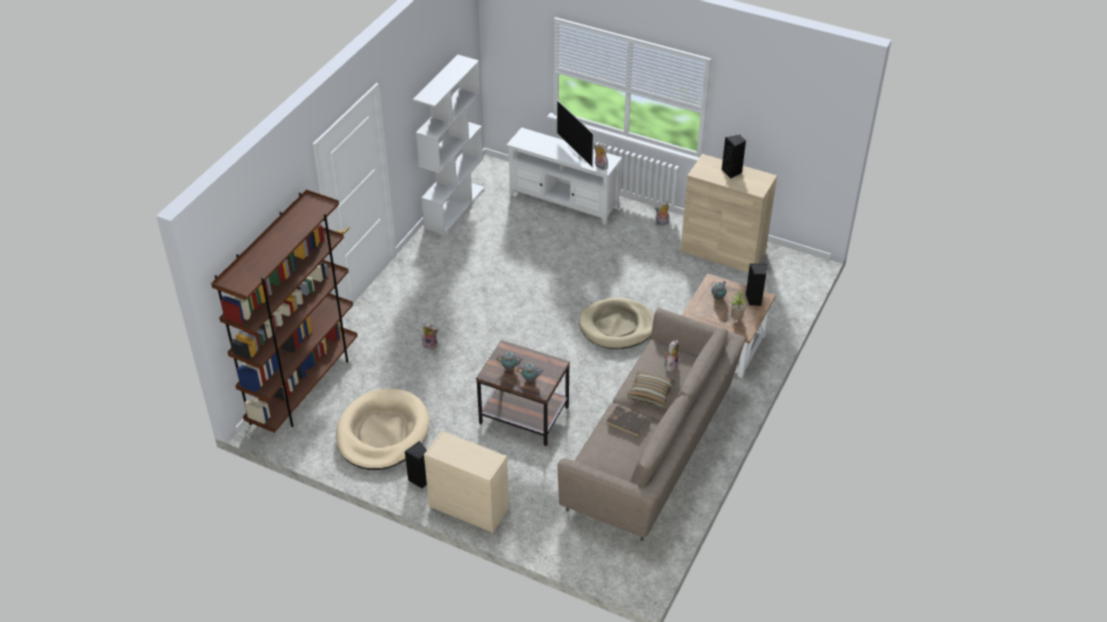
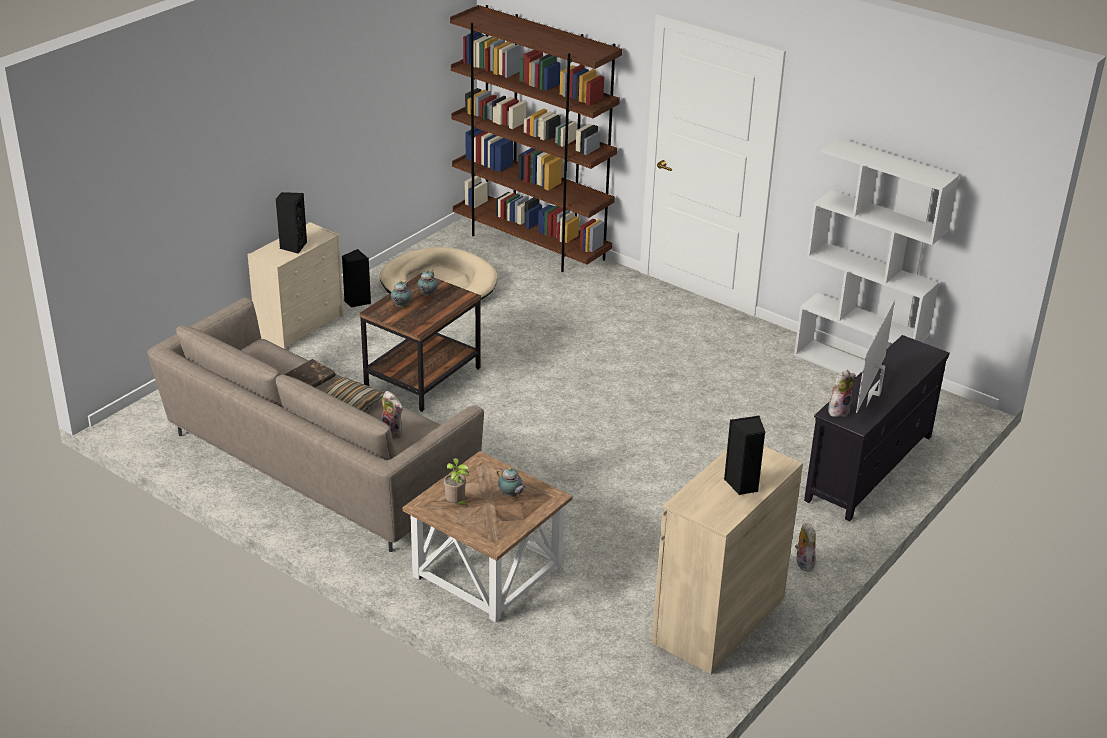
camera: 100 degrees right, 10 degrees down
plush toy [422,322,439,350] -> none
white tv stand [507,127,623,225] -> black tv stand [804,335,950,521]
television [557,100,594,168] -> television turned 45 degrees counterclockwise [856,300,895,413]
beige dog bed [579,298,654,349] -> none
black speaker [746,263,768,306] -> black speaker moved to [276,192,307,254]

